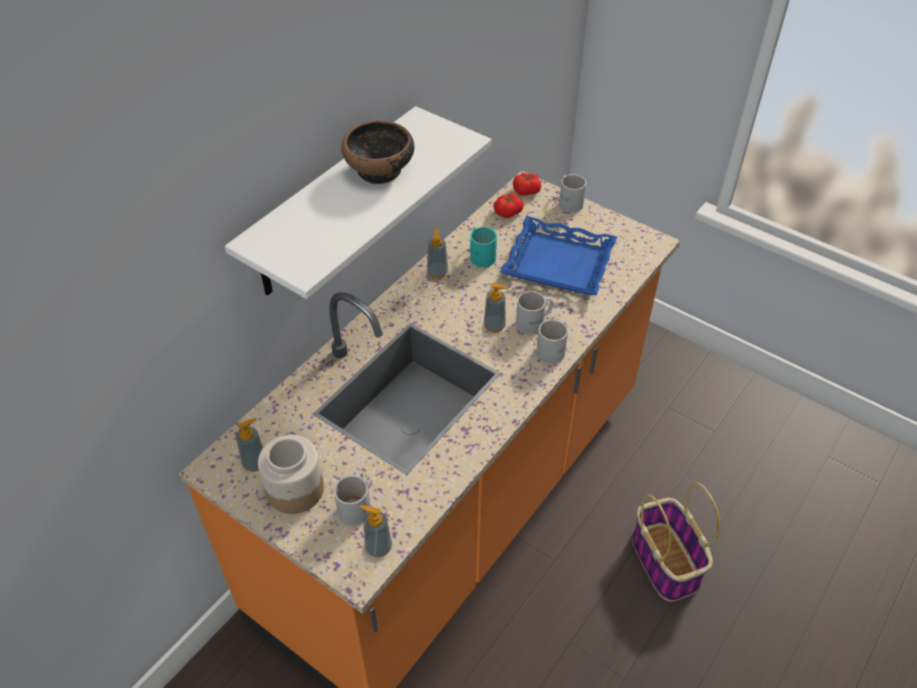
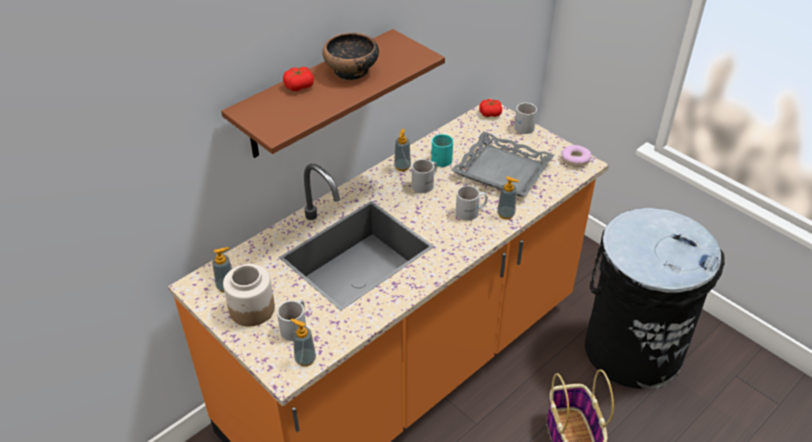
camera: 10 degrees right, 5 degrees down
white shelf [224,106,492,299] -> brown shelf [221,29,445,158]
soap dispenser [484,283,508,333] -> soap dispenser moved to [497,176,519,219]
tomato [494,193,524,218] -> tomato moved to [283,67,314,91]
blue tray [500,216,617,295] -> grey tray [451,131,554,197]
white mug [536,319,568,363] -> white mug moved to [412,159,437,193]
none -> donut [561,145,591,167]
none -> black trash can [585,208,724,389]

